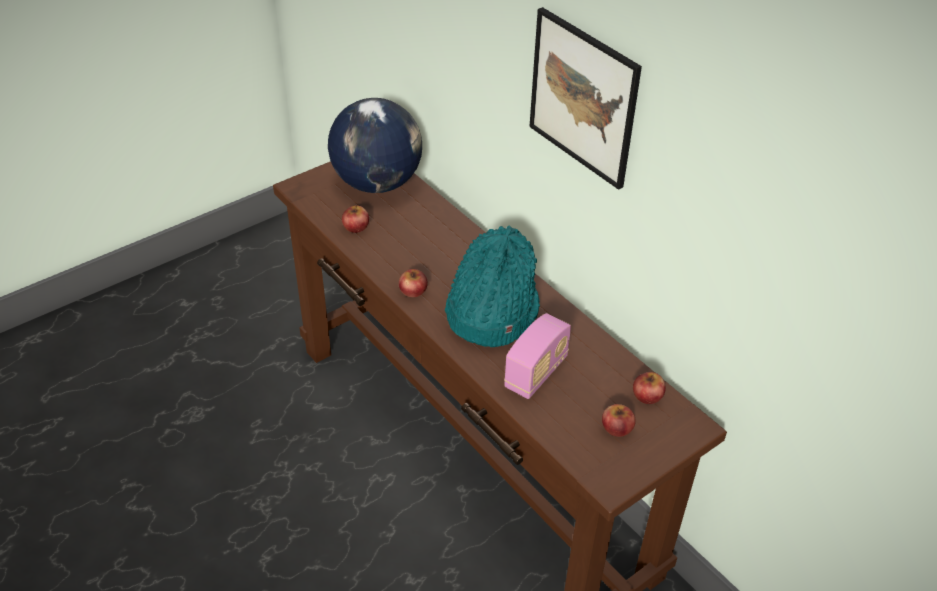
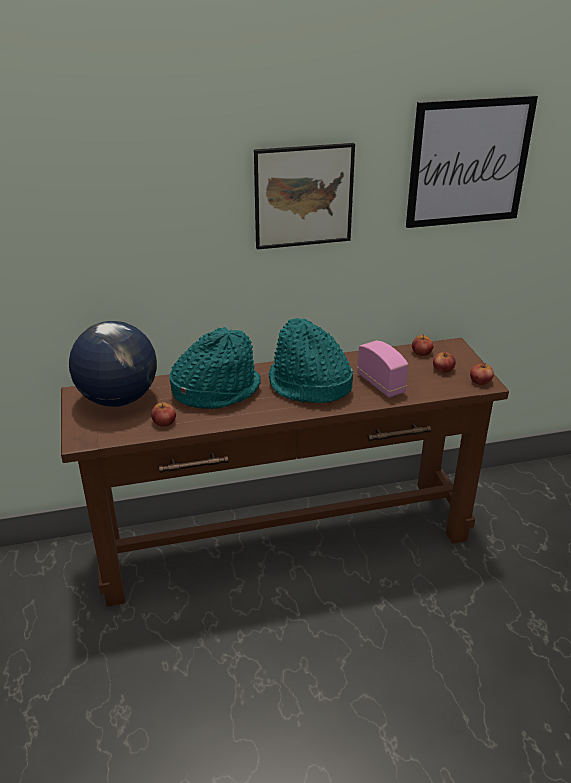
camera: 65 degrees left, 10 degrees down
apple [399,269,428,297] -> apple moved to [470,363,494,385]
none -> turquoise hat [169,327,261,409]
none -> picture [406,95,538,228]

